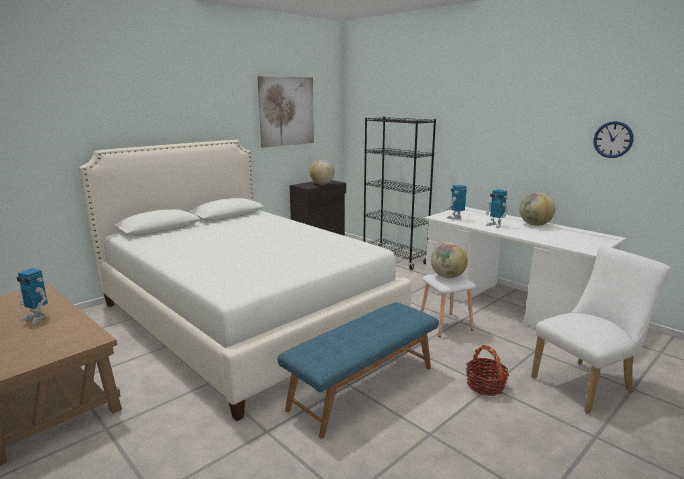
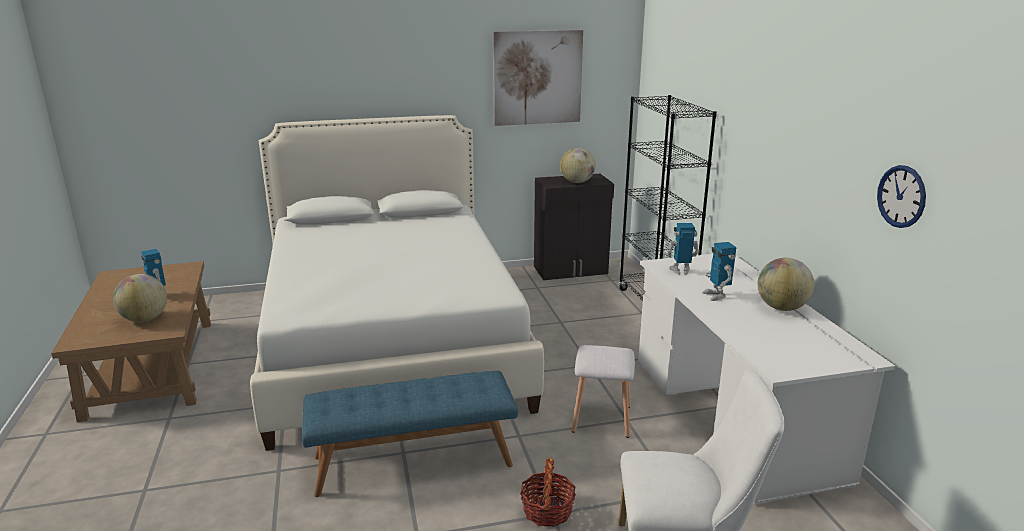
camera: 30 degrees right, 5 degrees up
globe [431,242,468,278] -> globe moved to [113,274,167,322]

